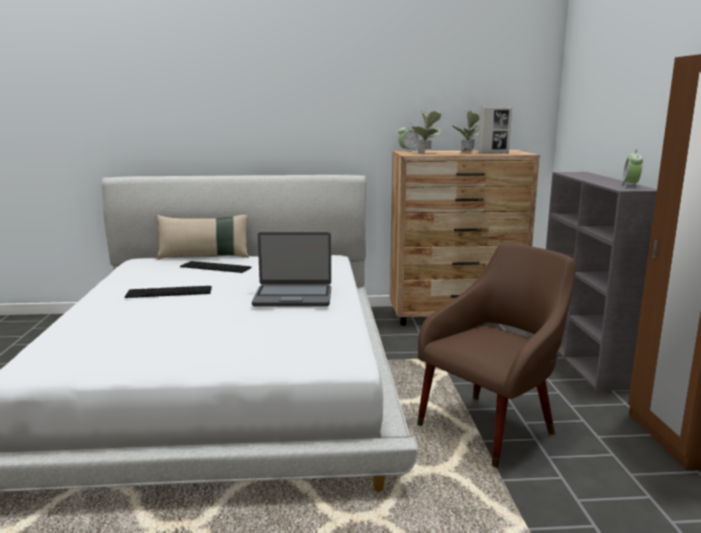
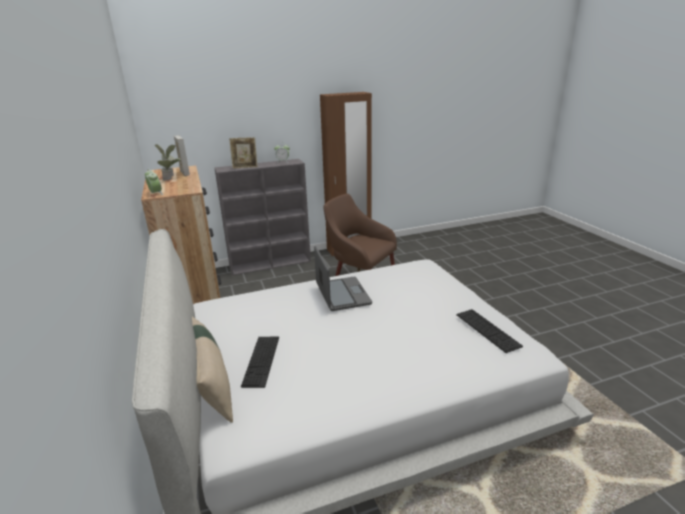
camera: 105 degrees left, 10 degrees up
keyboard [125,286,212,298] -> keyboard moved to [456,309,523,353]
potted plant [411,111,441,153] -> none
none -> picture frame [229,137,258,169]

